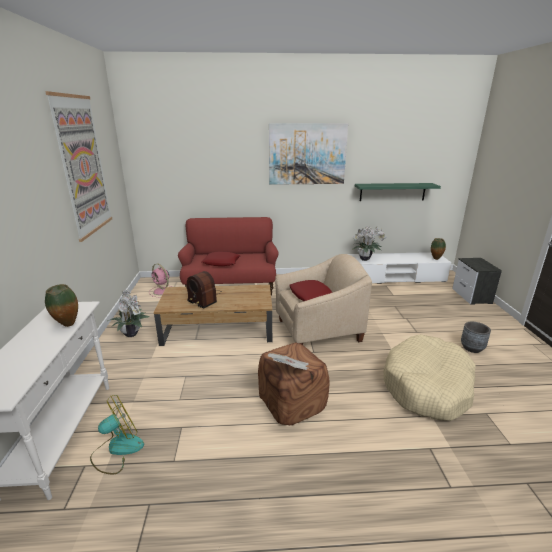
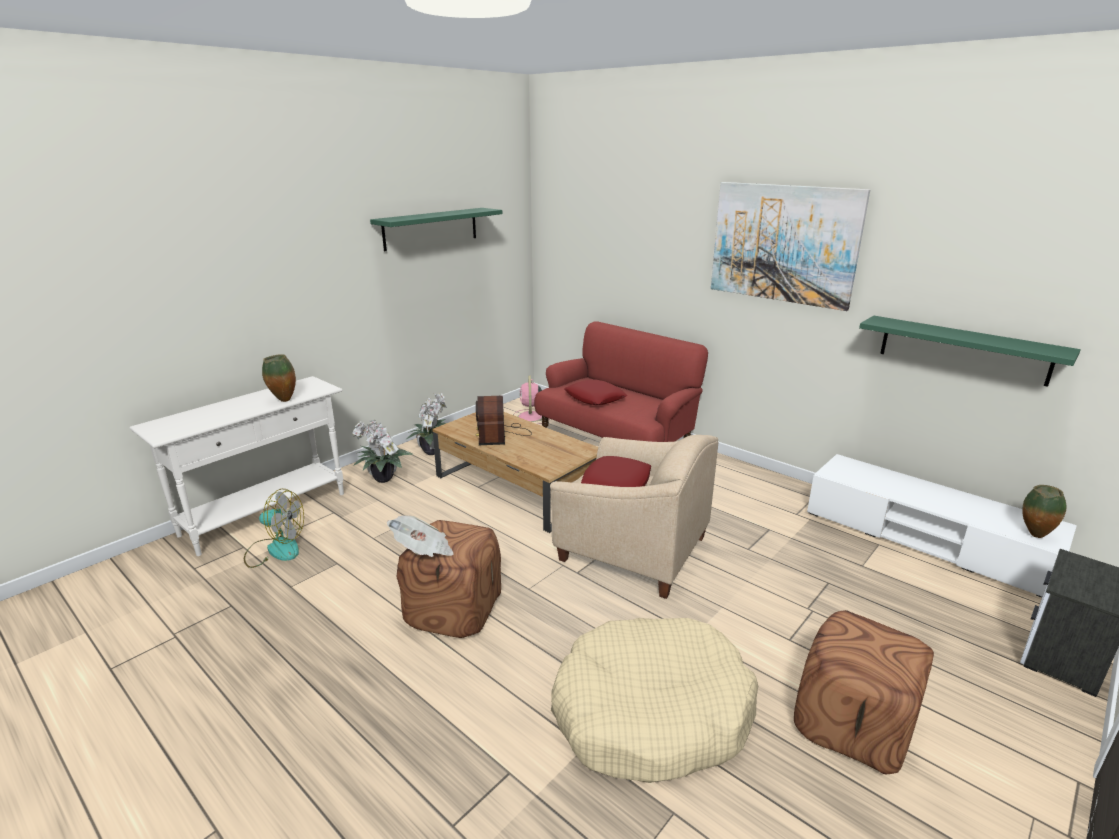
camera: 45 degrees right, 0 degrees up
picture [45,91,112,242] -> green shelf [370,208,502,251]
potted plant [352,226,386,261] -> potted plant moved to [352,420,412,483]
grey planter [461,322,491,353] -> brown ottoman [794,610,934,774]

